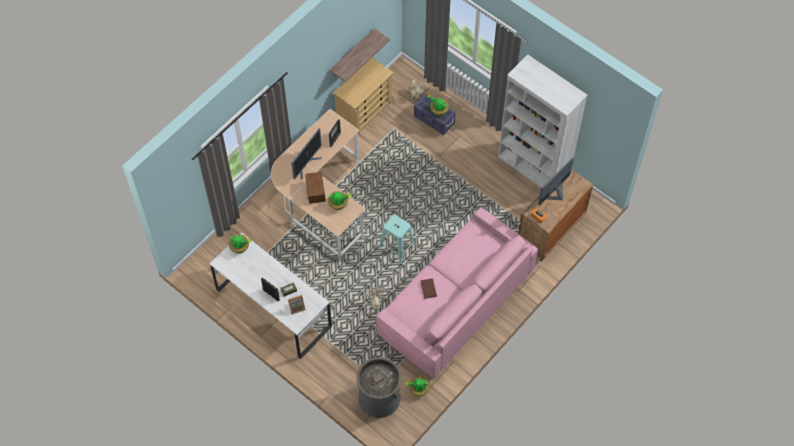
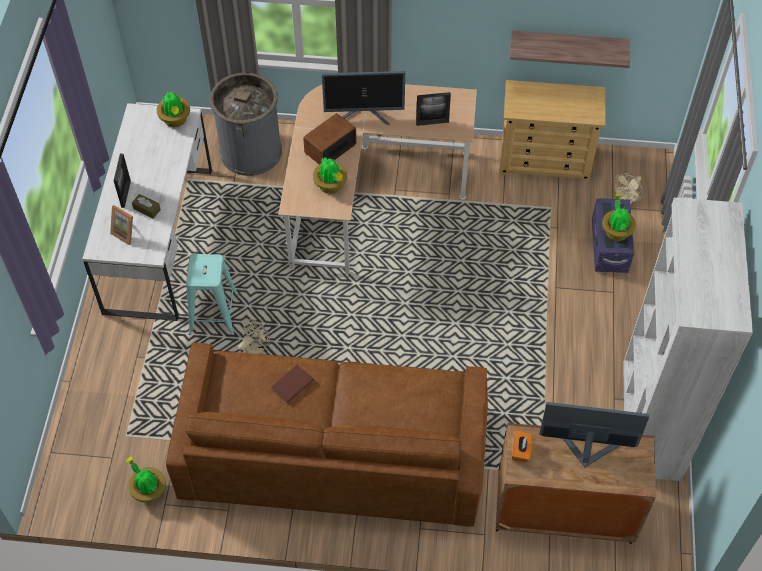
camera: 55 degrees right, 5 degrees down
grey trash can [356,357,401,418] -> grey trash can moved to [210,73,282,176]
pink sofa [376,207,538,379] -> brown sofa [166,343,488,527]
turquoise stool [378,215,416,264] -> turquoise stool moved to [186,254,239,336]

